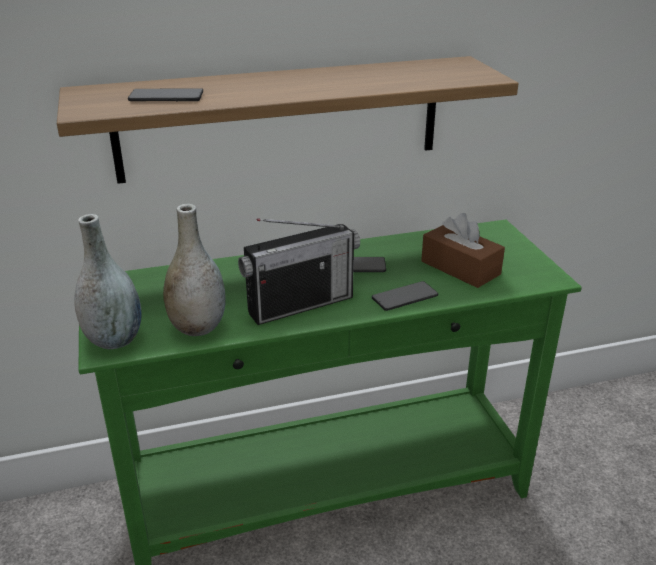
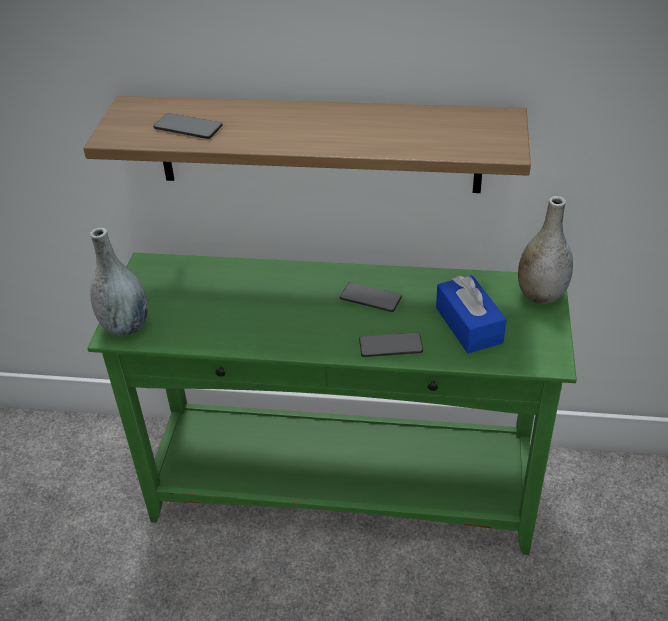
camera: 25 degrees right, 10 degrees up
grey vase [163,204,226,336] -> grey vase moved to [518,196,573,304]
radio [238,219,360,325] -> none
brown tissue box [421,213,505,288] -> blue tissue box [436,275,506,353]

